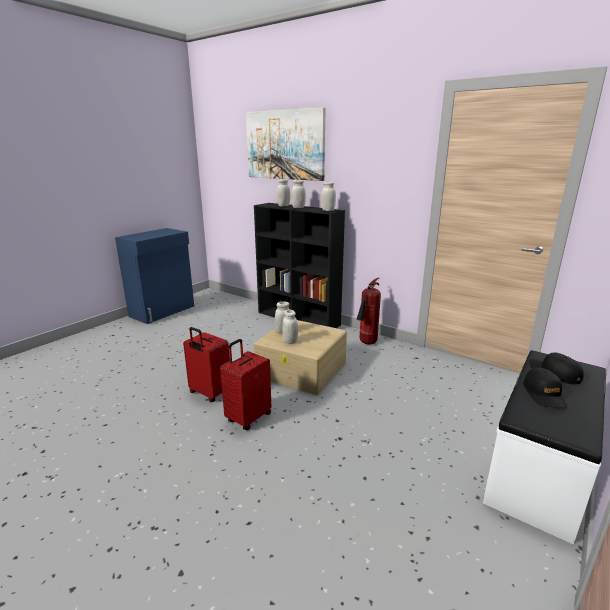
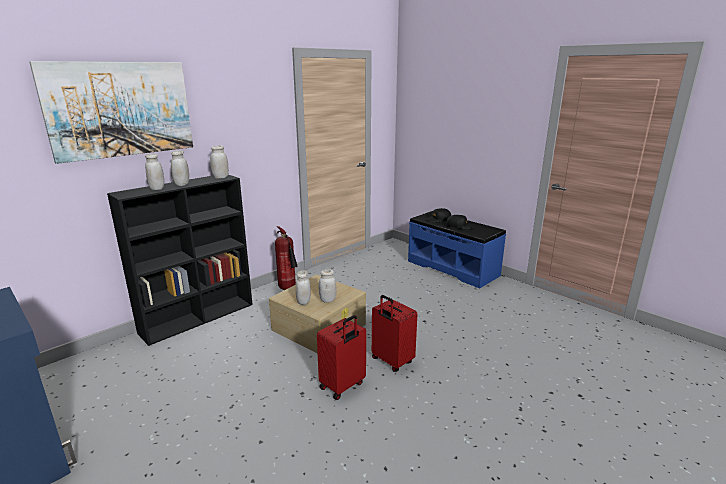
camera: 80 degrees left, 0 degrees up
white bench [483,350,606,545] -> blue bench [408,211,506,289]

